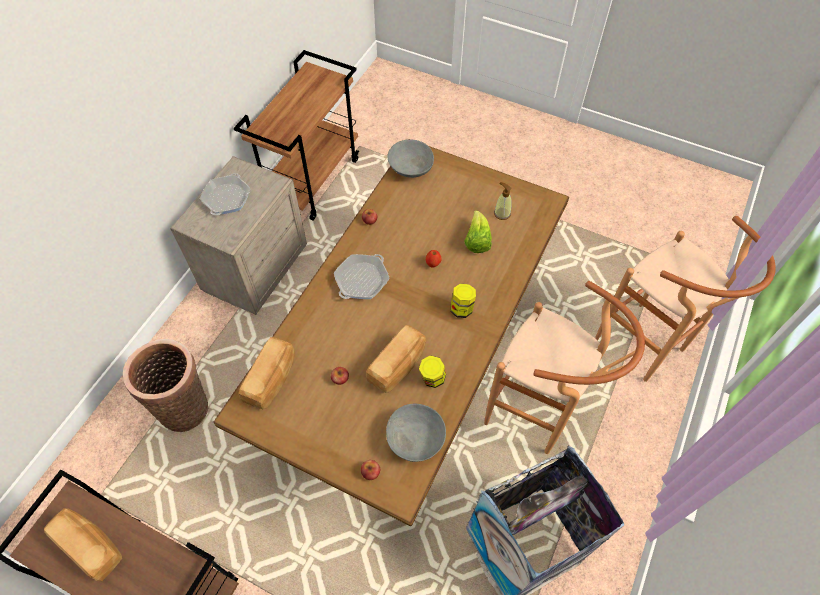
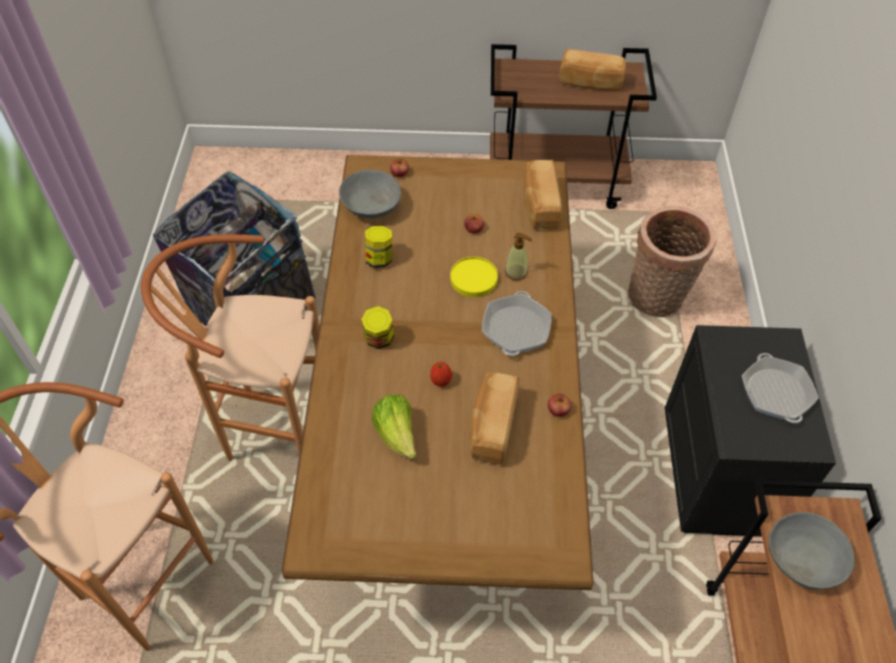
camera: 155 degrees right, 5 degrees down
beige nightstand [170,156,307,315] -> black nightstand [665,325,836,536]
bread [366,325,426,393] -> bread moved to [470,372,520,465]
grey bowl [388,139,434,178] -> grey bowl moved to [769,512,855,589]
soap dispenser [494,182,512,220] -> soap dispenser moved to [505,233,532,281]
none -> yellow plate [450,257,498,297]

